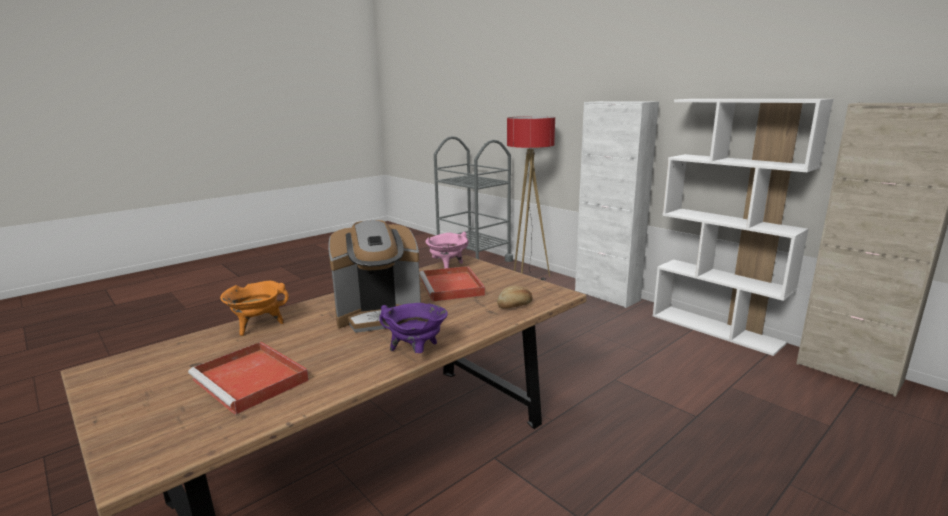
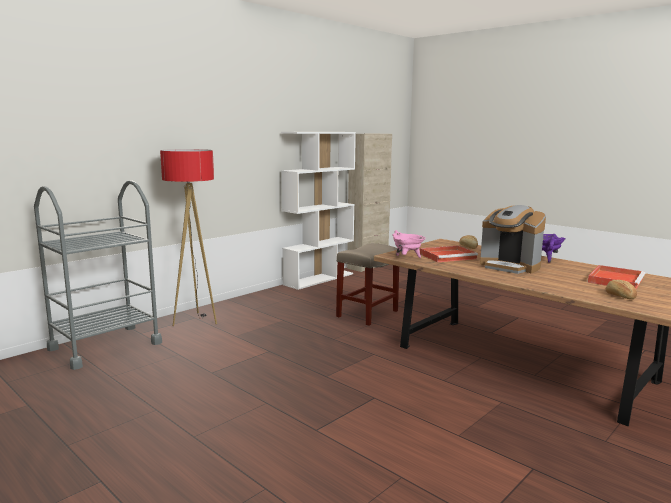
camera: 95 degrees left, 5 degrees down
orange cooking pot [220,281,289,336] -> none
coffee machine [328,220,421,333] -> coffee machine turned 150 degrees clockwise [480,205,546,274]
white cabinet [575,101,659,308] -> none
none -> beige stool [336,243,399,326]
none -> bread [606,280,637,299]

